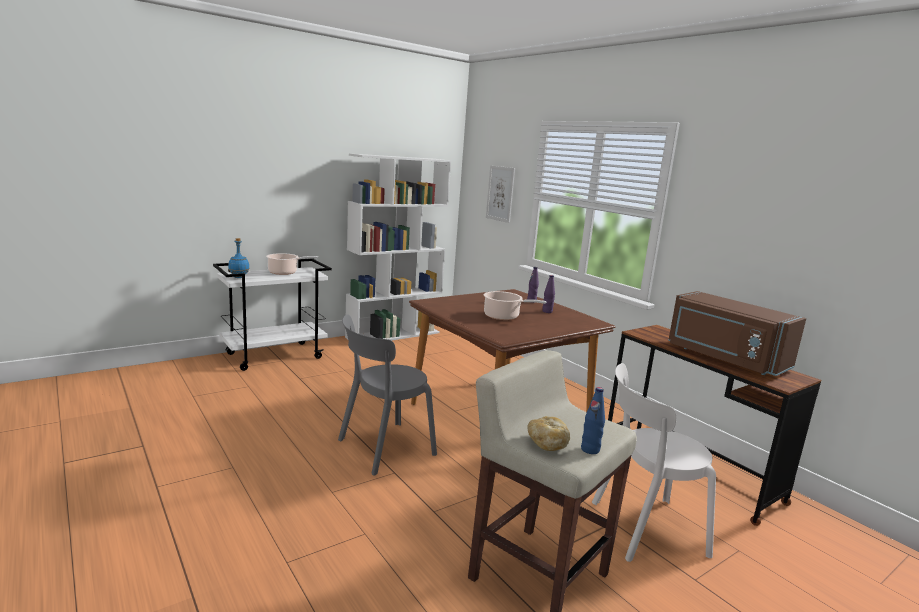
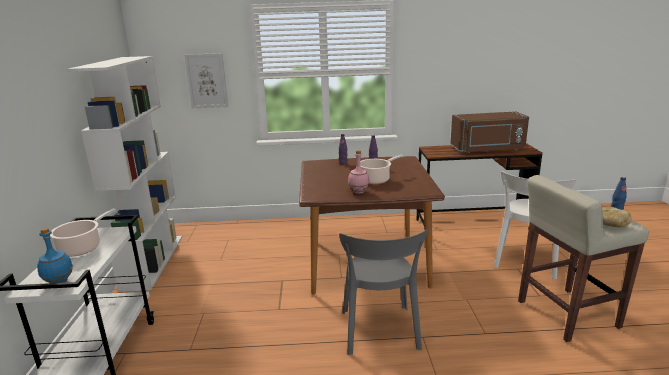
camera: 55 degrees left, 5 degrees up
none -> pink bottle [348,150,370,194]

